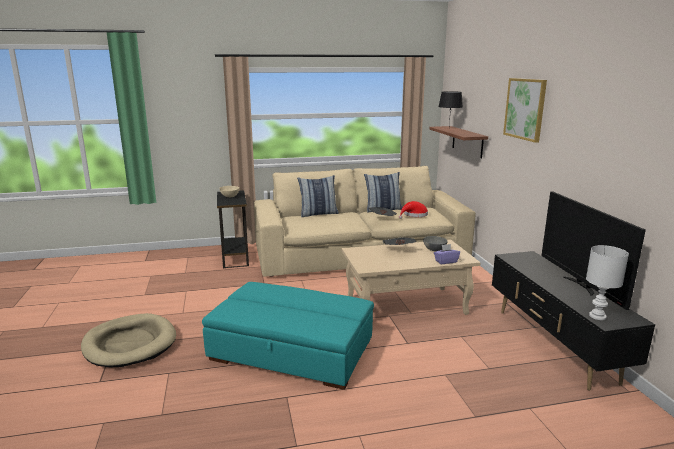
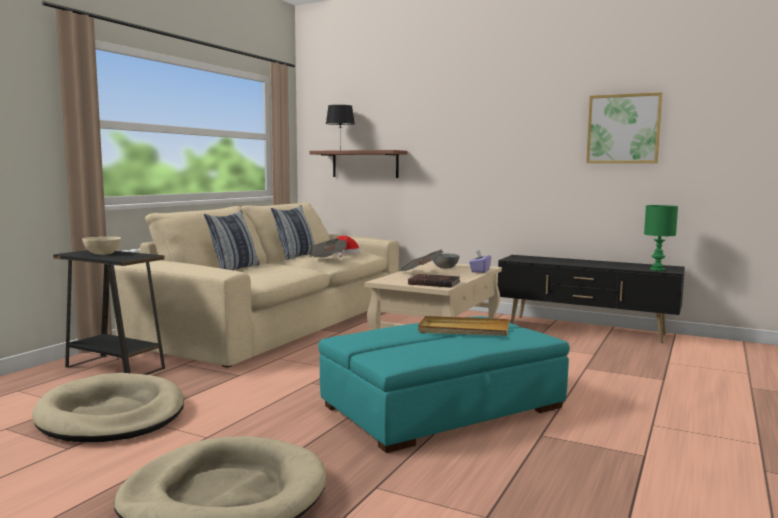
camera: 50 degrees left, 10 degrees down
picture [503,78,547,143] -> picture moved to [586,92,662,163]
television [541,191,646,310] -> none
white table lamp [586,245,629,320] -> green table lamp [644,205,678,271]
none -> beige dog bed [32,373,184,442]
none -> brown book [408,274,461,288]
none -> beige tray [418,316,509,336]

